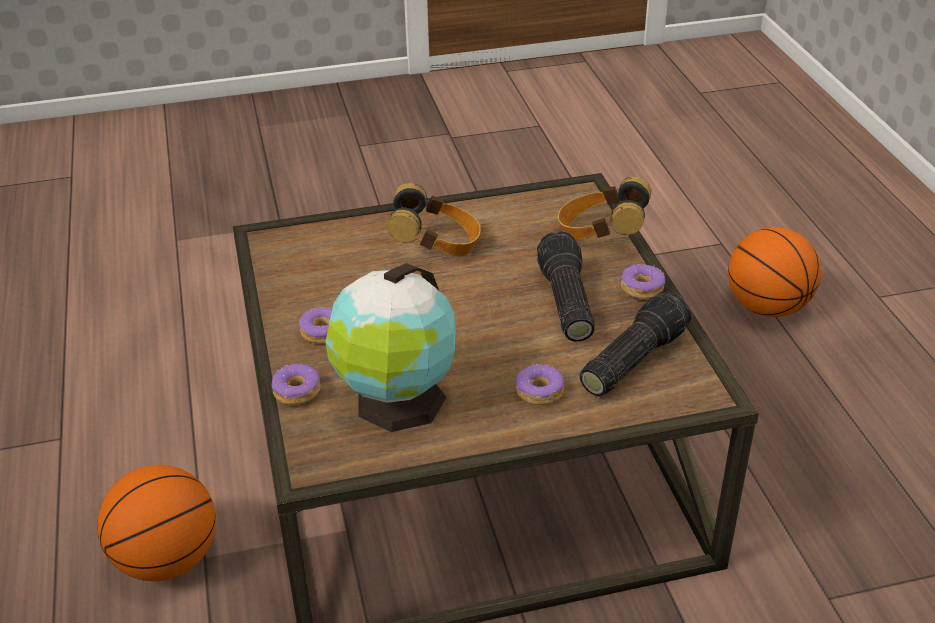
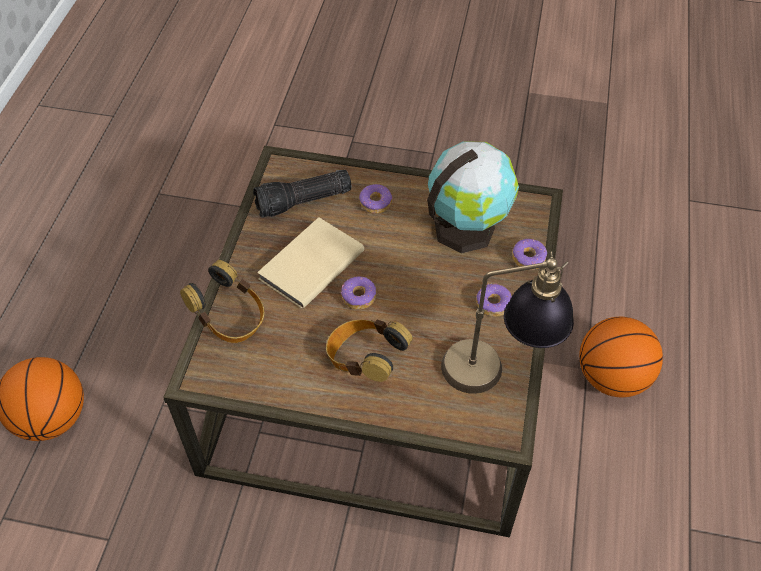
camera: 155 degrees left, 15 degrees up
flashlight [537,231,595,342] -> beige book [257,217,364,309]
donut [621,263,665,299] -> donut moved to [341,276,376,309]
none -> table lamp [441,251,574,394]

